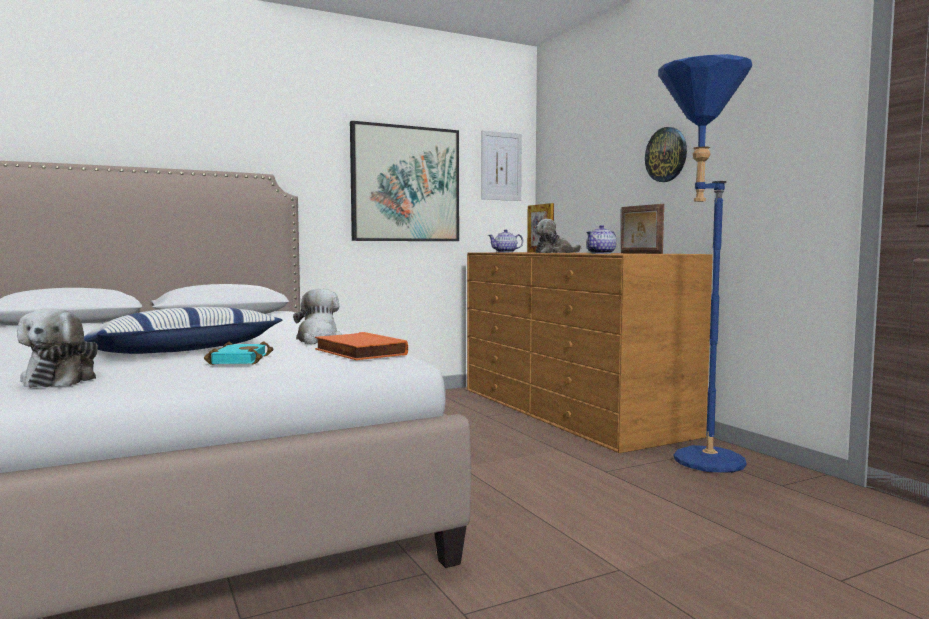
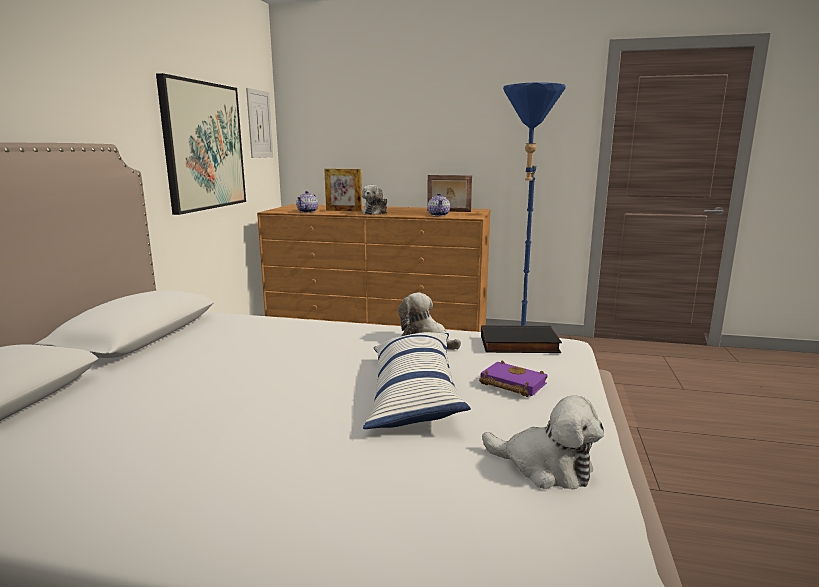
camera: 50 degrees left, 10 degrees up
turquoise book [204,341,273,365] -> purple book [479,360,548,397]
orange book [315,332,408,360] -> black book [481,325,562,353]
wall clock [645,127,687,182] -> none

